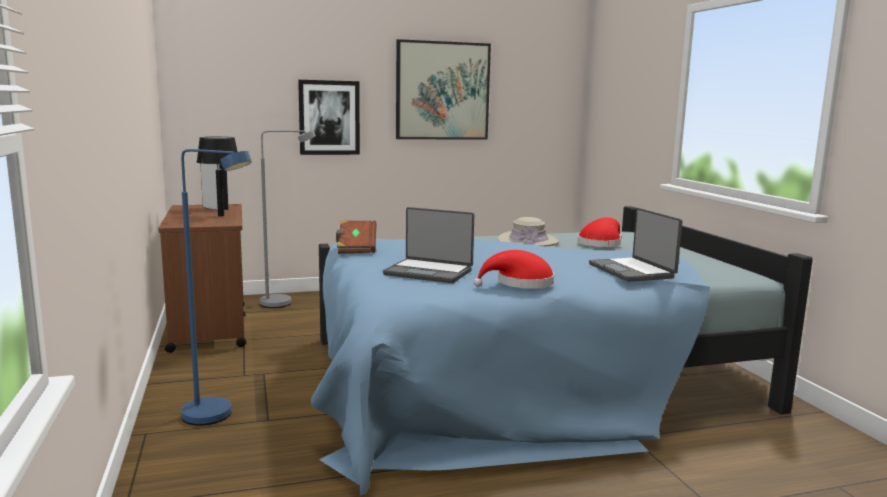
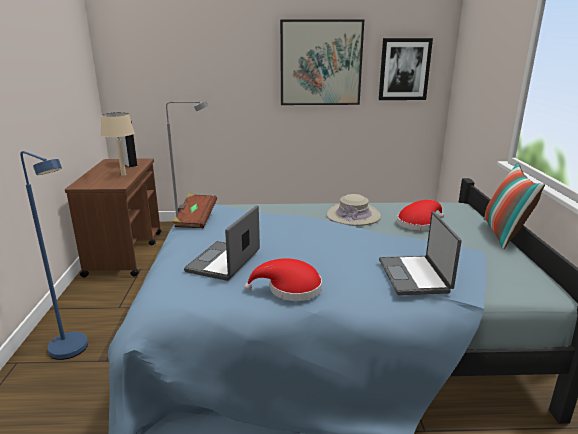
camera: 15 degrees right, 10 degrees up
black table lamp [197,137,238,217] -> beige table lamp [101,112,135,176]
picture [298,80,360,155] -> picture moved to [379,38,433,100]
laptop [383,207,474,283] -> laptop turned 75 degrees clockwise [184,205,260,281]
none -> pillow [484,163,545,249]

